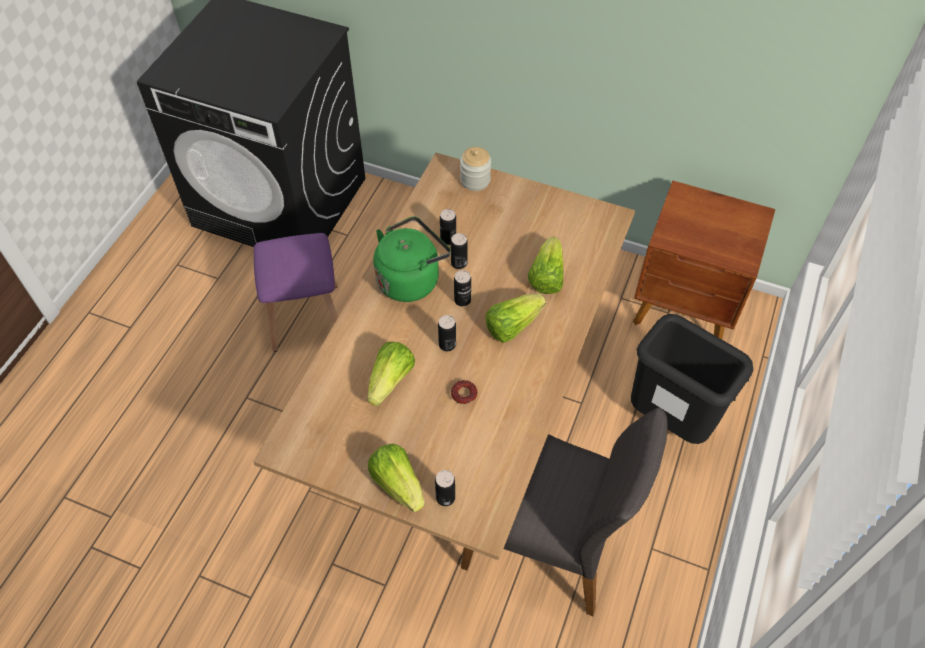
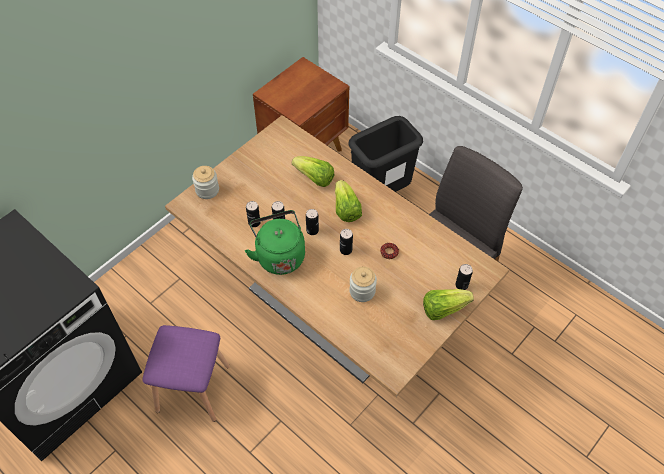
camera: 70 degrees left, 0 degrees up
lettuce [367,342,415,406] -> jar [349,267,377,302]

